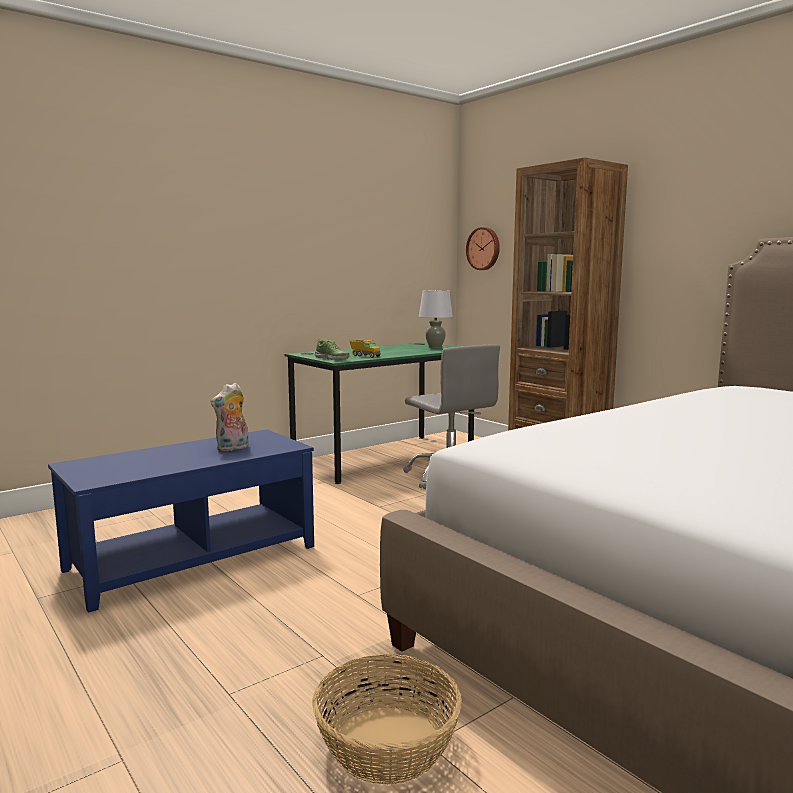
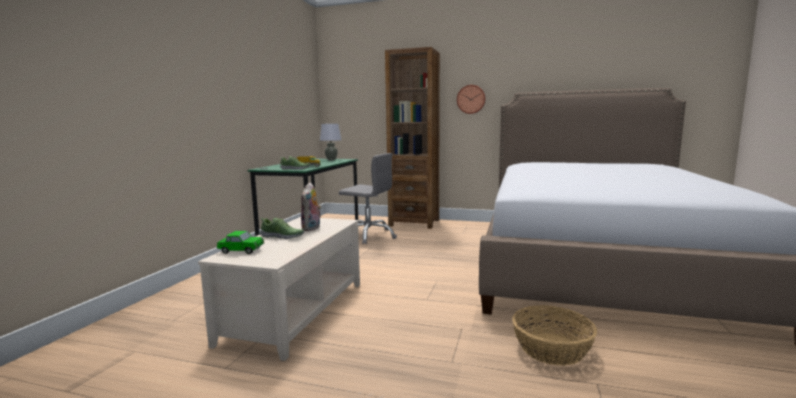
camera: 35 degrees left, 0 degrees up
blue coffee table [48,429,314,613] -> beige coffee table [198,217,360,361]
wall clock [466,227,500,270] -> wall clock moved to [457,85,486,114]
none -> toy car [217,231,264,254]
none -> shoe [260,217,304,239]

